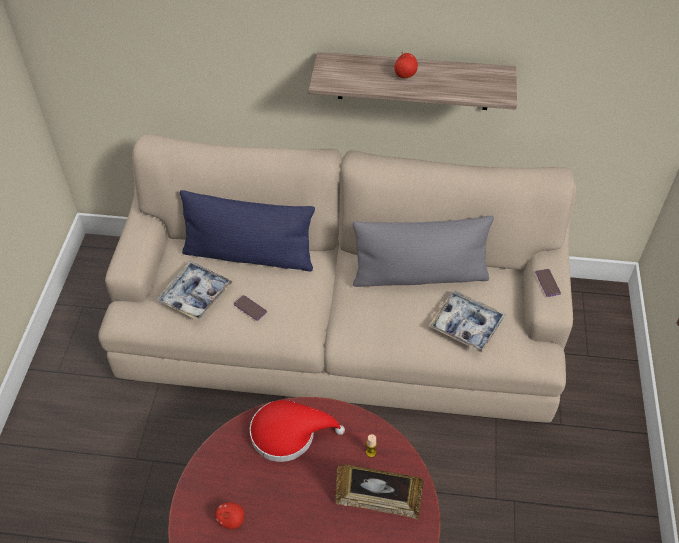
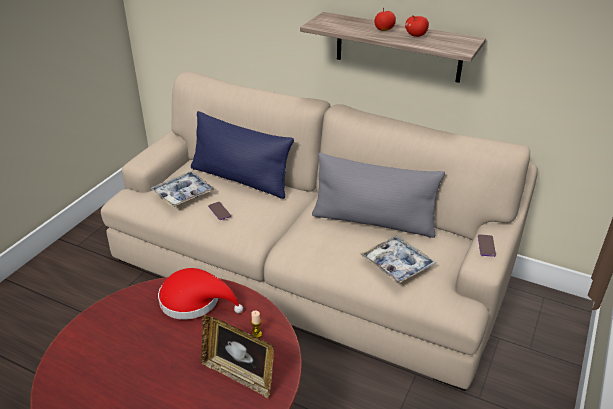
camera: 20 degrees right, 15 degrees down
apple [215,502,244,529] -> apple moved to [405,15,429,37]

